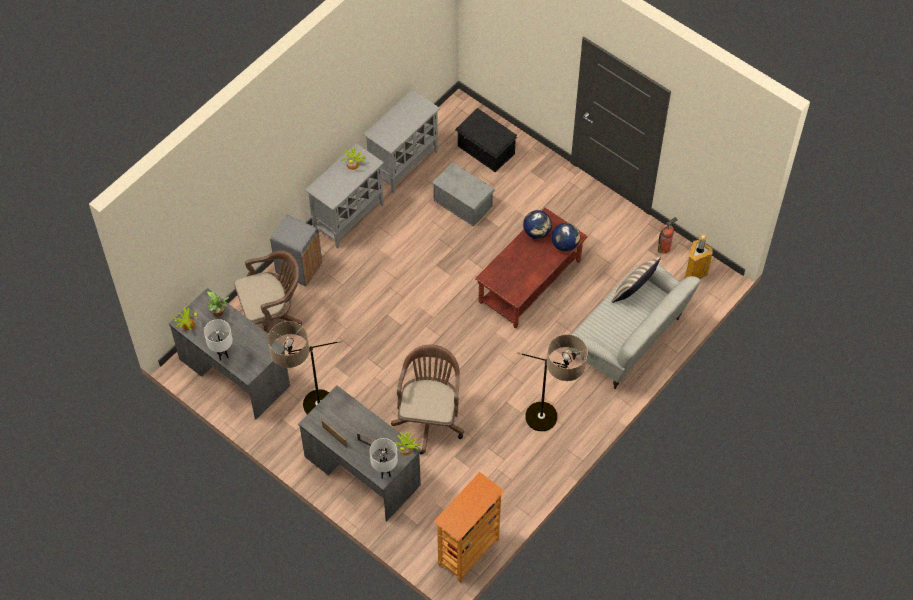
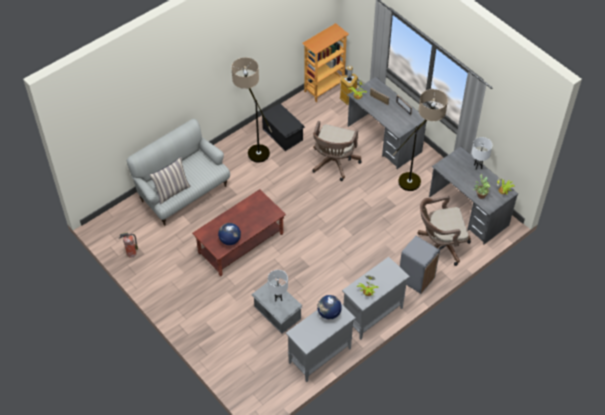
camera: 170 degrees left, 5 degrees down
white table lamp [369,438,398,479] -> white table lamp moved to [268,270,288,302]
black storage box [455,108,517,172] -> black storage box moved to [261,104,305,151]
globe [551,223,580,252] -> globe moved to [317,295,342,319]
trash can [684,233,713,279] -> trash can moved to [340,66,358,105]

